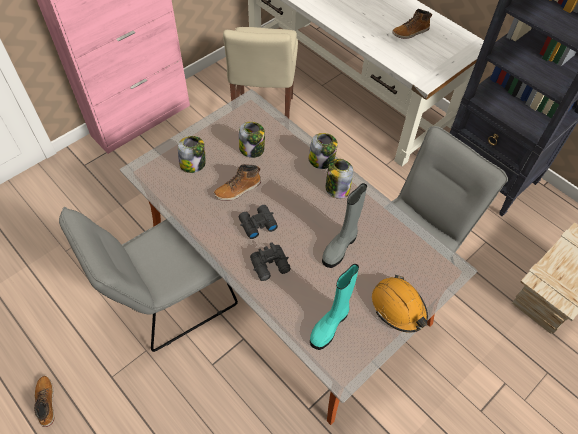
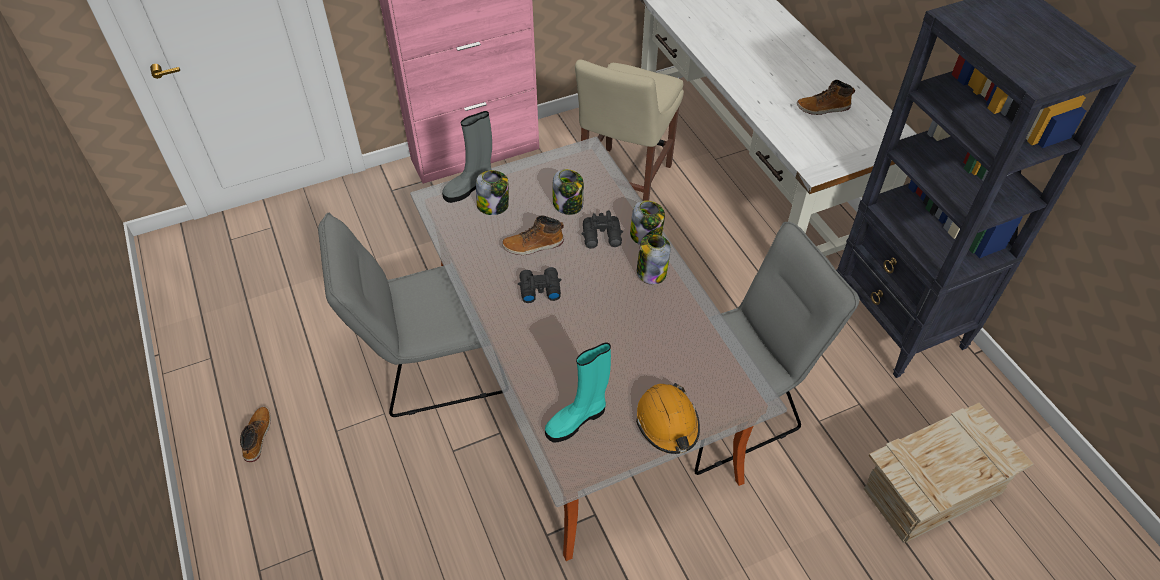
camera: 20 degrees right, 5 degrees down
black binoculars [250,242,291,281] -> black binoculars moved to [582,210,623,248]
grey boot [322,183,367,268] -> grey boot moved to [442,111,492,203]

